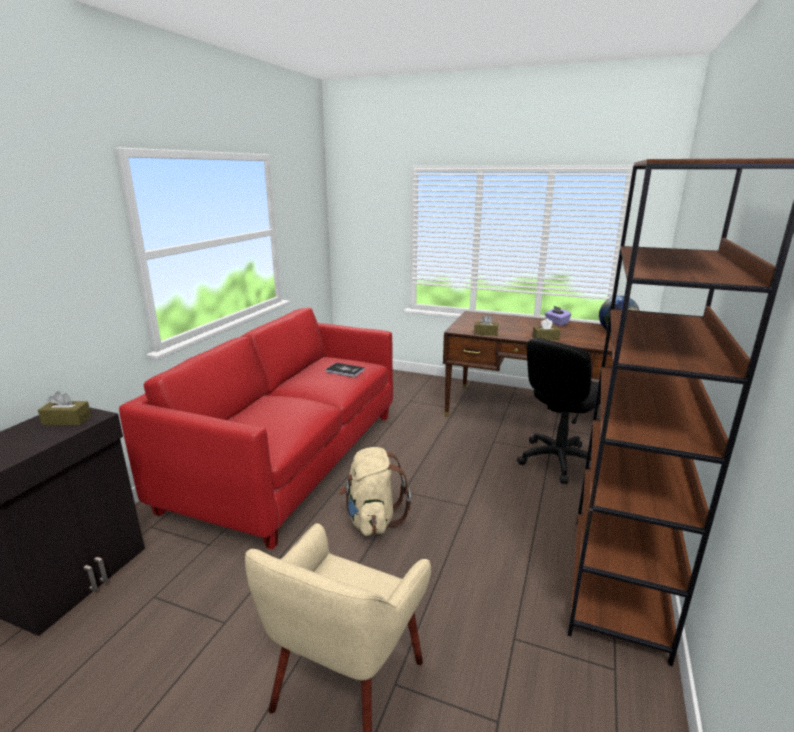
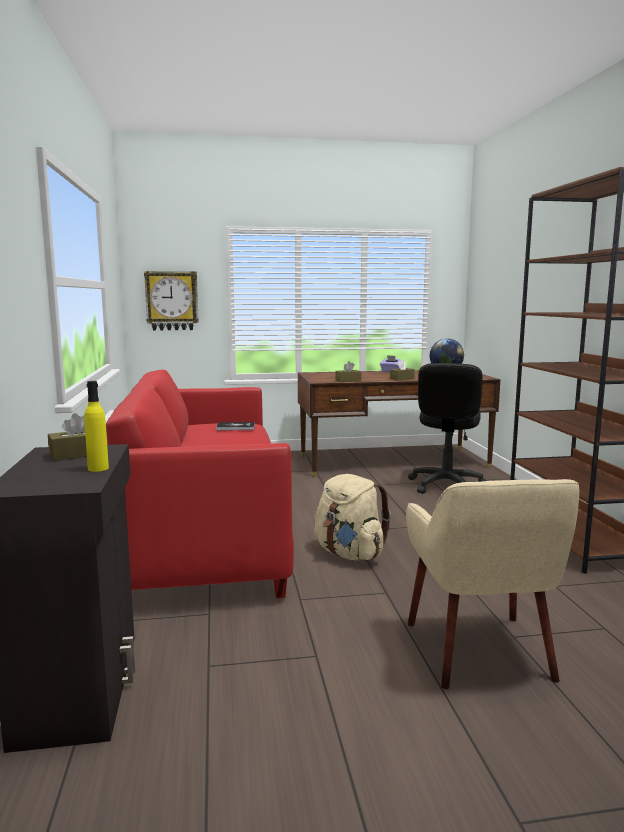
camera: 30 degrees left, 10 degrees down
none -> yellow bottle [84,381,109,472]
none -> wall clock [144,271,199,330]

